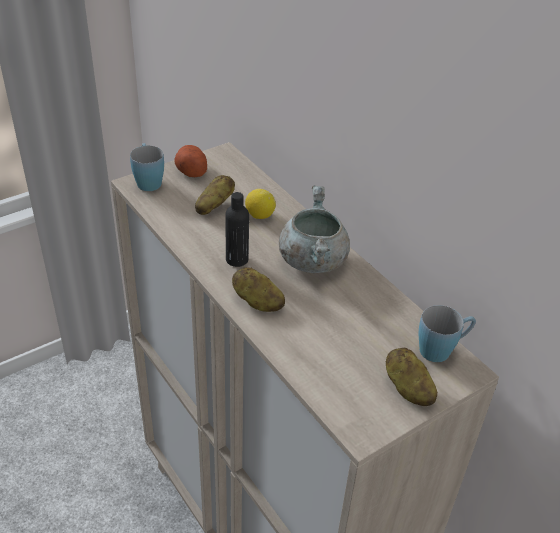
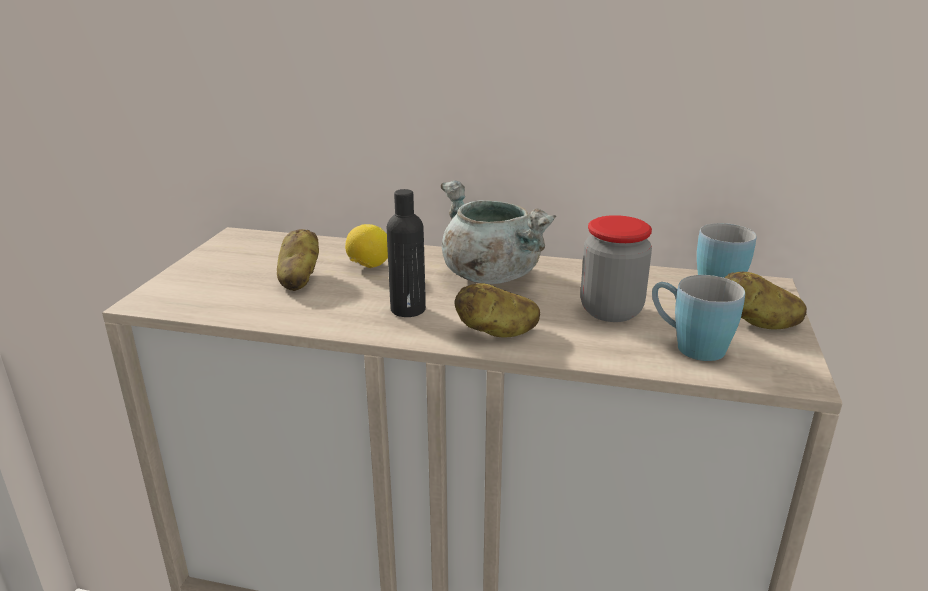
camera: 40 degrees left, 15 degrees down
blue mug [130,143,164,191] -> blue mug moved to [652,275,745,361]
potato [174,145,207,177] -> none
none -> jar [580,215,652,322]

